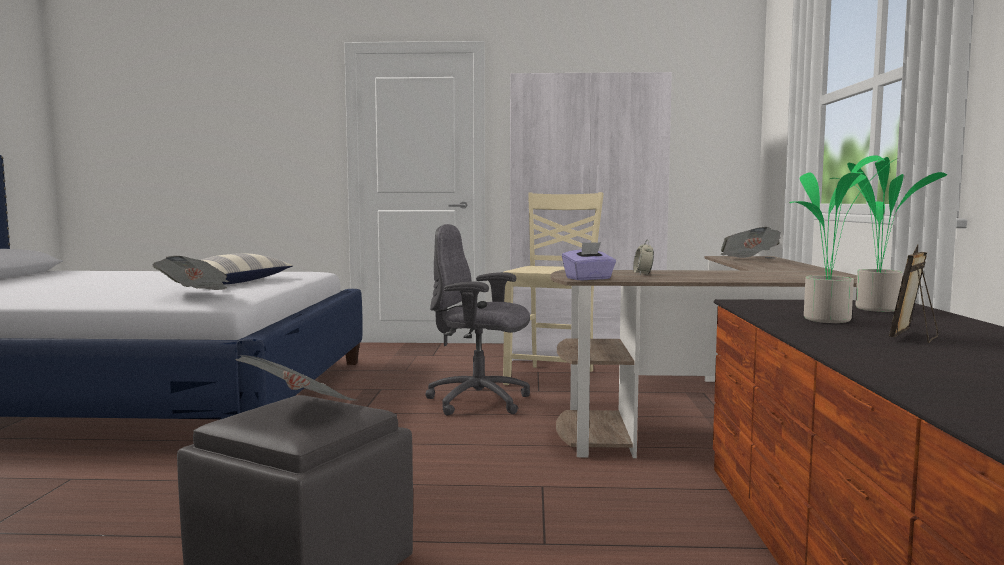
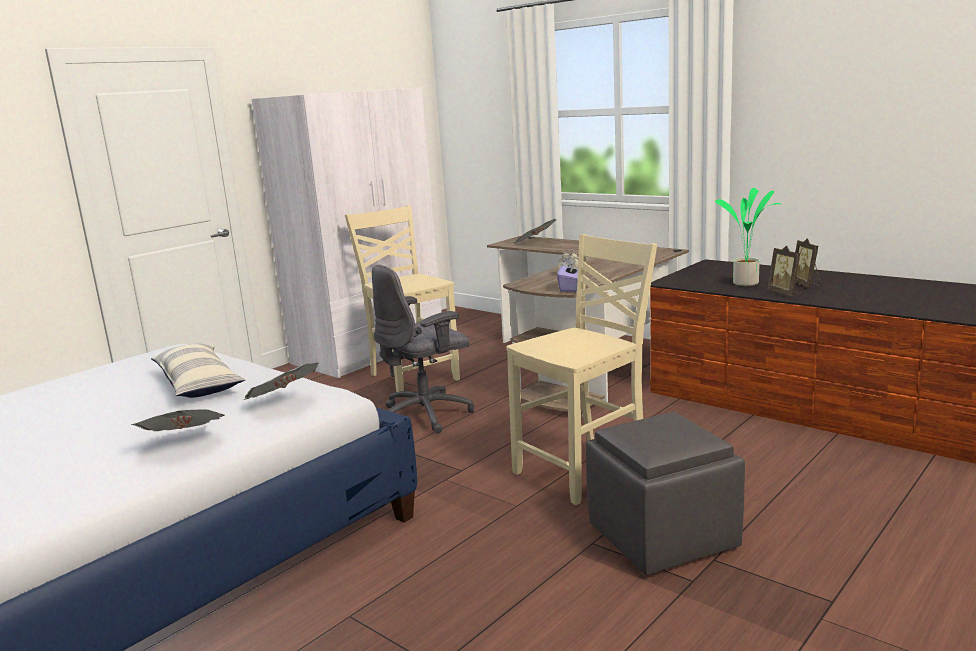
camera: 50 degrees left, 10 degrees up
newspaper [235,355,357,401] -> newspaper moved to [131,409,224,431]
potted plant [830,157,947,312] -> none
none -> beige chair [506,234,657,505]
none -> picture frame [768,246,802,296]

